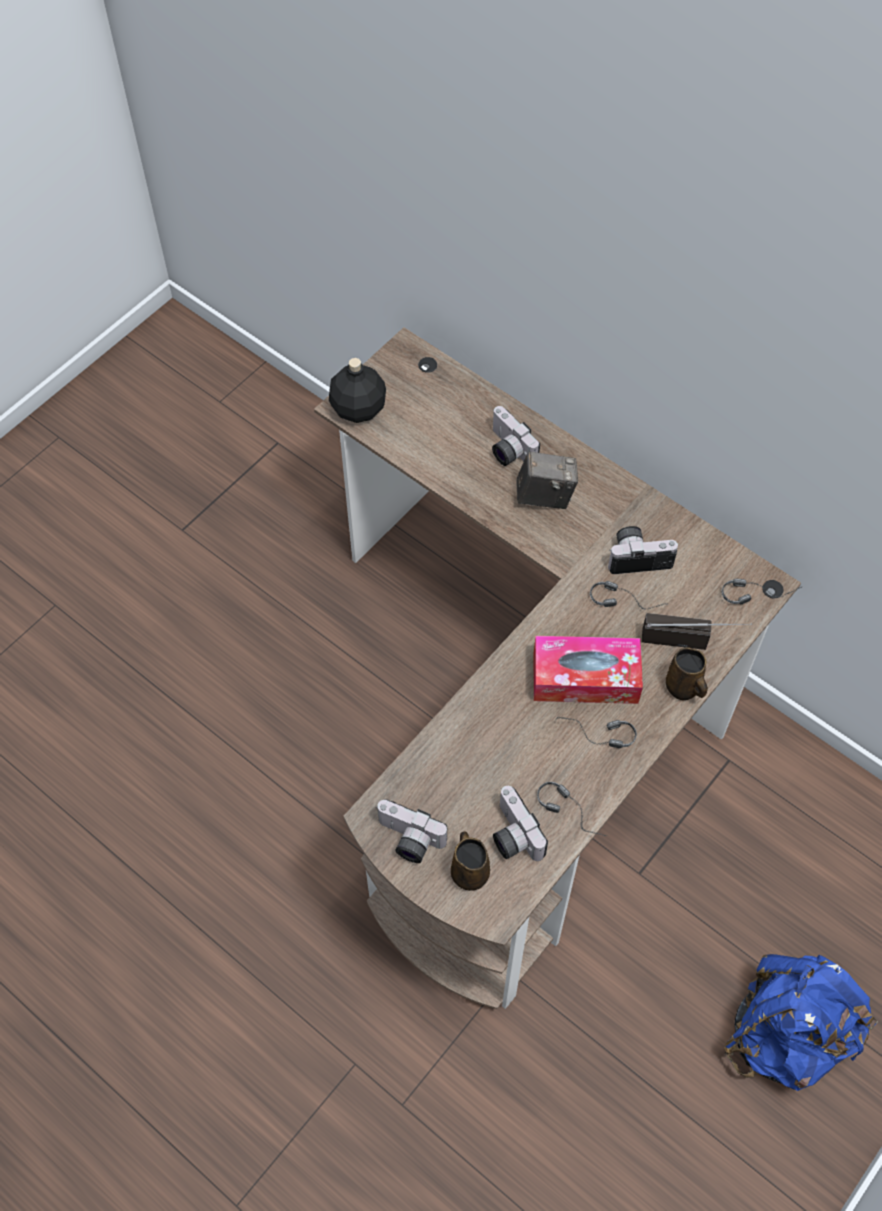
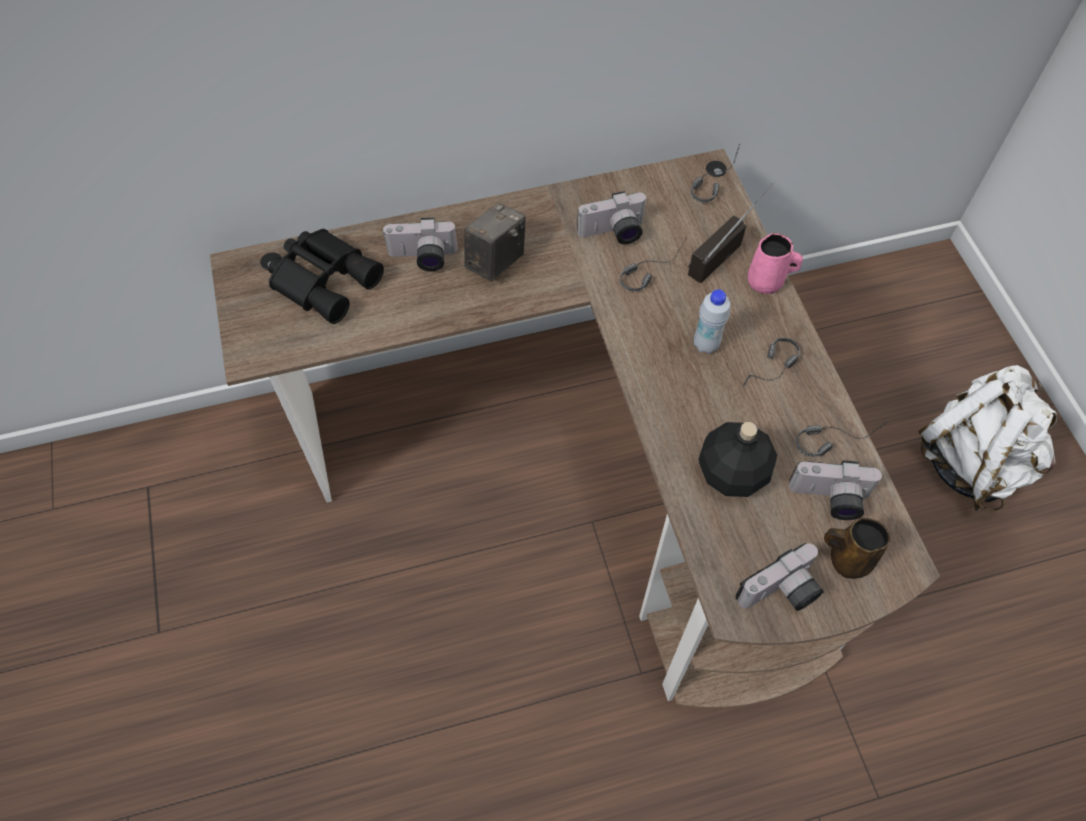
camera: 55 degrees left, 0 degrees up
black bottle [329,358,386,423] -> black bottle moved to [698,422,777,497]
tissue box [534,636,643,704] -> white bottle [694,289,730,354]
camera [608,526,678,574] -> camera turned 135 degrees counterclockwise [577,191,648,244]
brown mug [666,647,708,700] -> pink mug [748,233,803,294]
blue backpack [724,954,878,1091] -> white backpack [918,365,1057,512]
none -> black binoculars [268,229,384,324]

